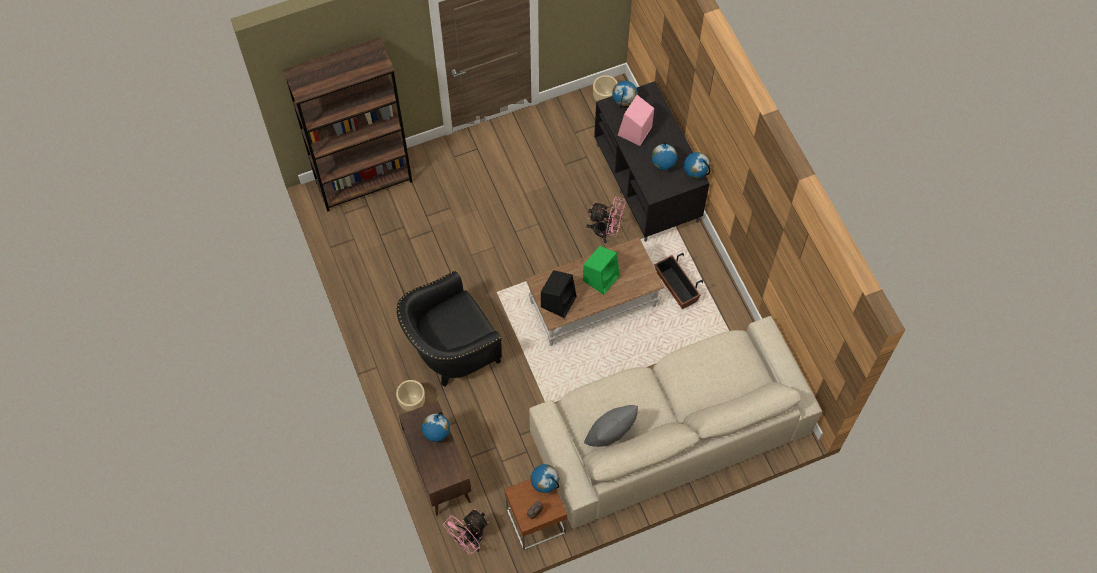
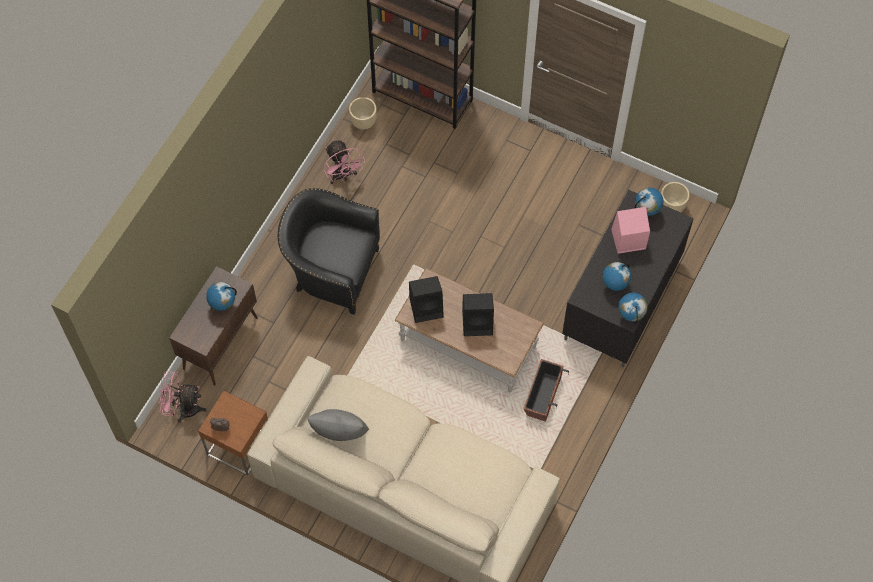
camera: 50 degrees right, 0 degrees up
beige planter [396,380,425,412] -> beige planter moved to [349,97,377,129]
globe [531,464,559,493] -> none
green speaker [583,246,620,295] -> black speaker [462,293,494,336]
pink fan [586,197,626,243] -> pink fan moved to [323,139,365,184]

